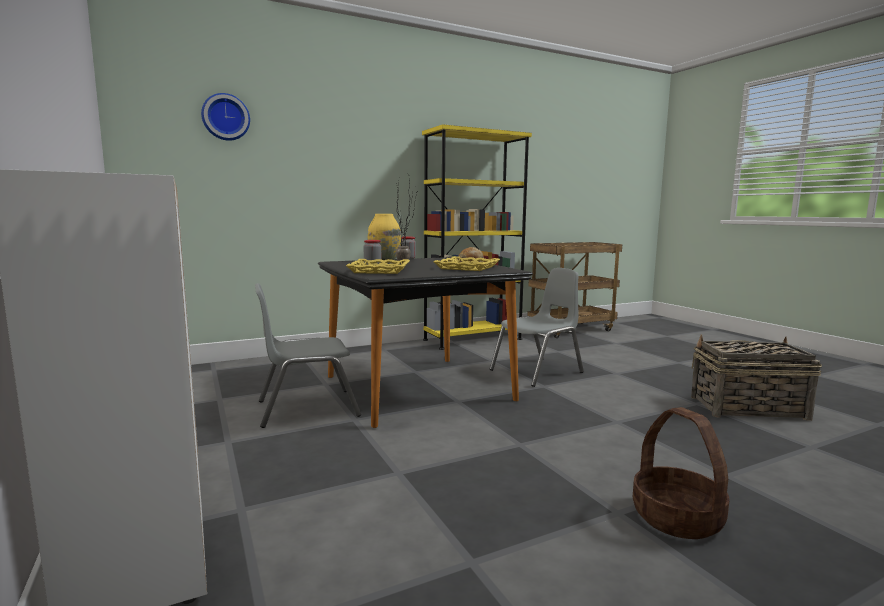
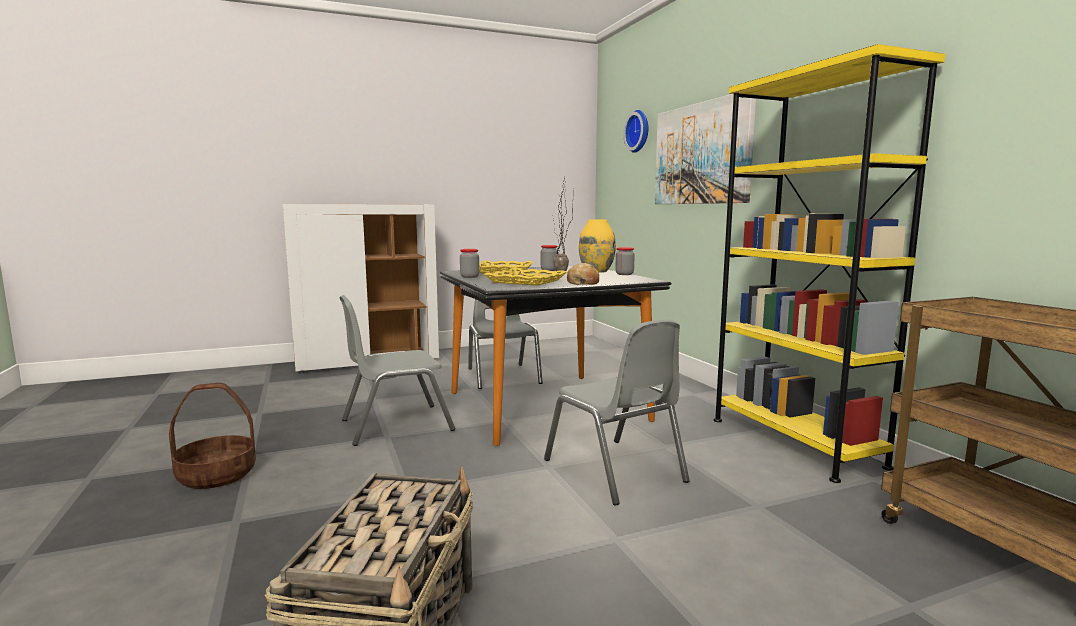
camera: 95 degrees right, 0 degrees up
none -> grey chair [340,295,455,446]
none -> jar [460,249,479,278]
none -> picture [655,94,756,204]

